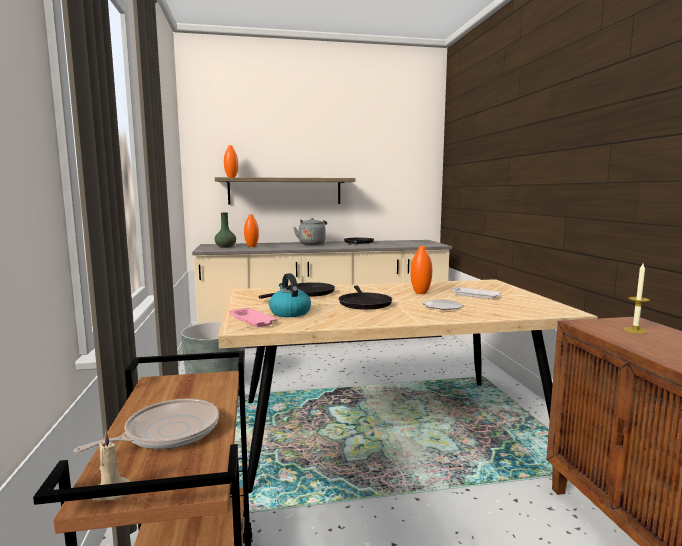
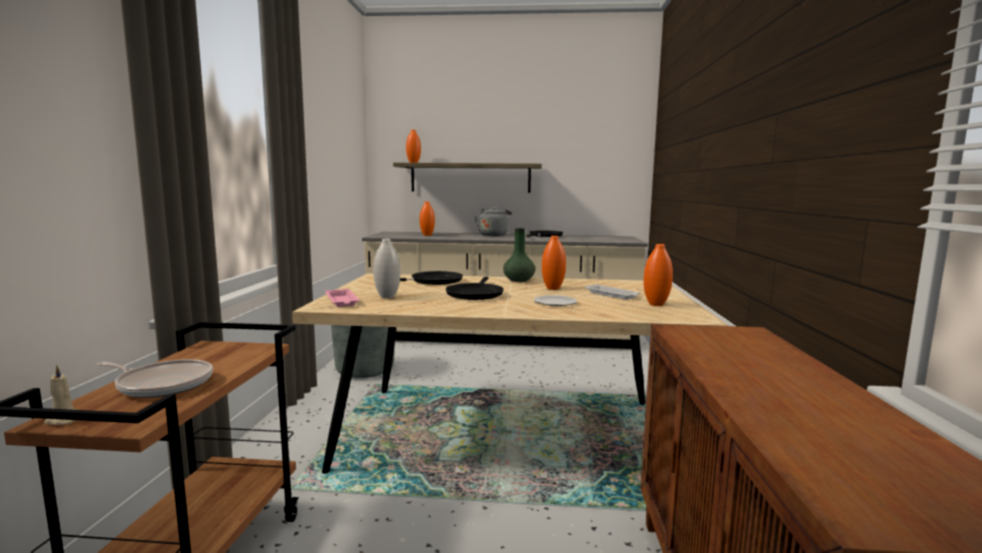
camera: 15 degrees right, 0 degrees up
frying pan [74,399,219,453] -> frying pan turned 45 degrees clockwise [97,359,213,398]
green vase [214,212,236,248] -> green vase moved to [503,228,535,282]
kettle [269,273,311,317] -> white vase [373,239,400,299]
candle [623,264,650,334] -> none
none -> orange vase [643,244,673,306]

